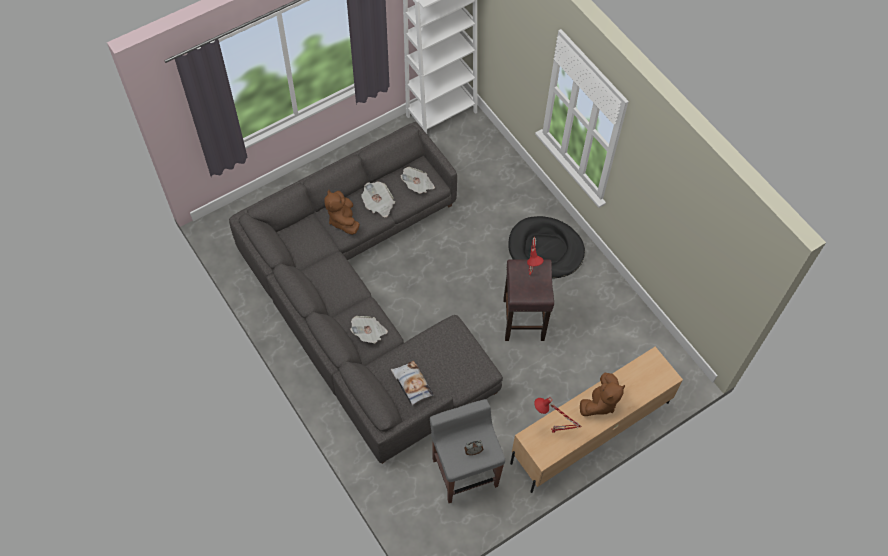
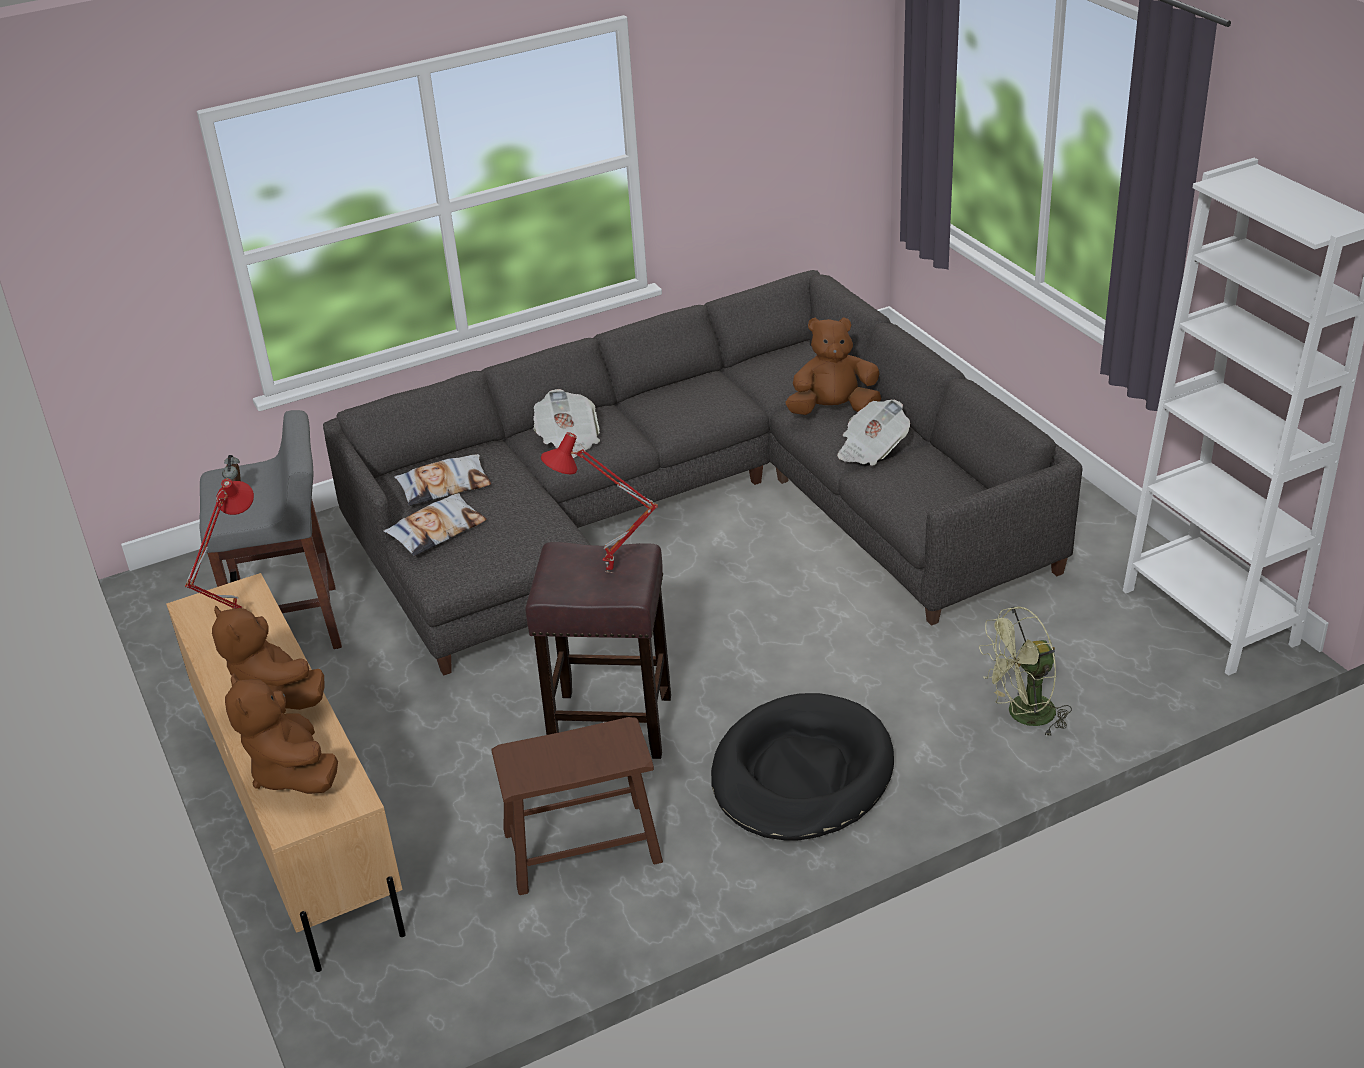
camera: 100 degrees right, 25 degrees down
newspaper [401,167,435,194] -> none
none -> brown plush toy [225,673,338,794]
none -> pillow [383,493,487,556]
none -> brown stool [491,717,663,895]
none -> green fan [979,606,1072,738]

